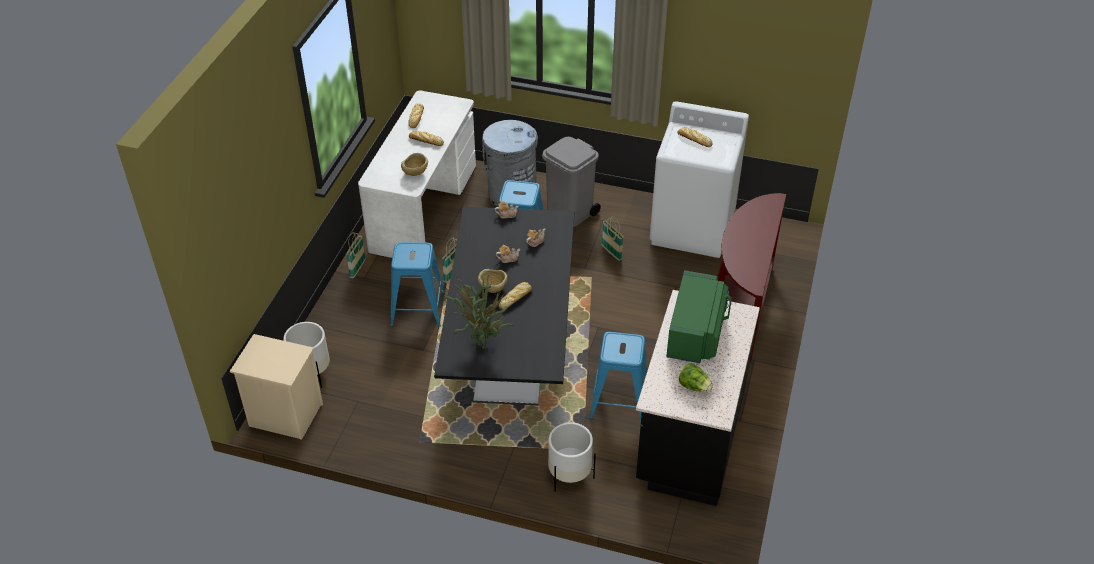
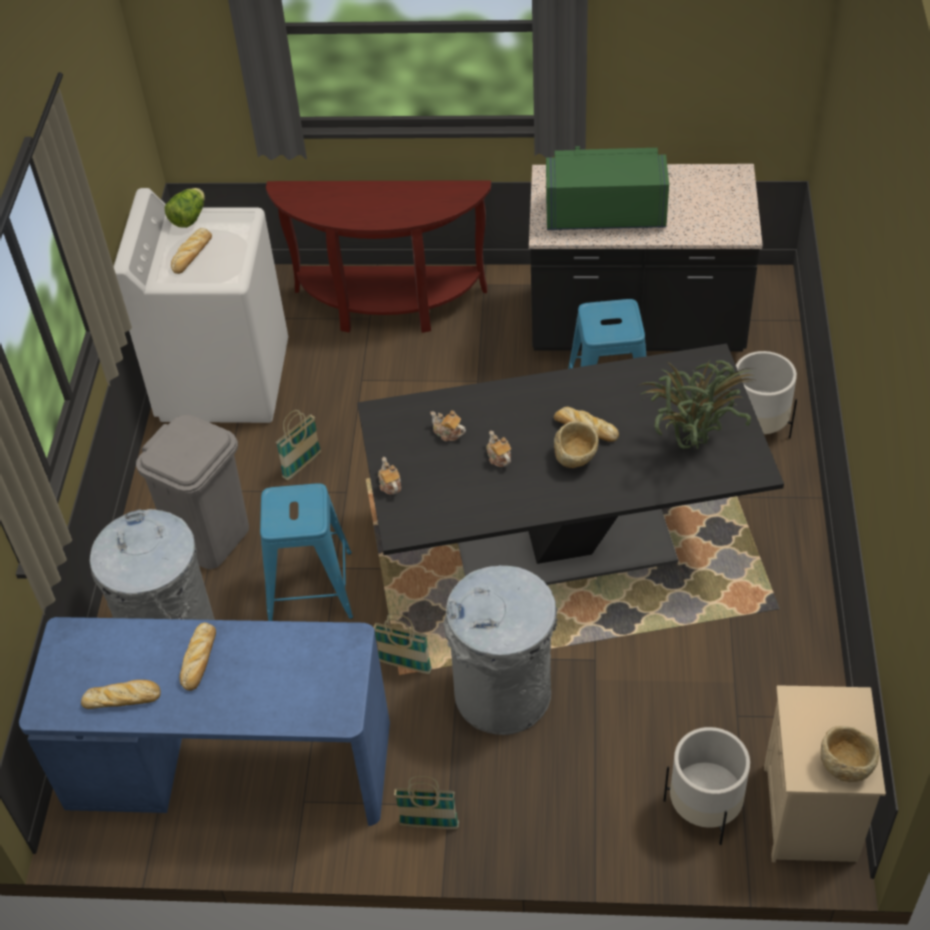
camera: 100 degrees left, 5 degrees up
white desk [358,91,476,260] -> blue desk [19,617,390,826]
blue stool [390,242,445,327] -> grey trash can [443,565,558,735]
beige bowl [401,153,428,176] -> beige bowl moved to [821,726,879,782]
lettuce [679,363,713,392] -> lettuce moved to [164,188,205,228]

